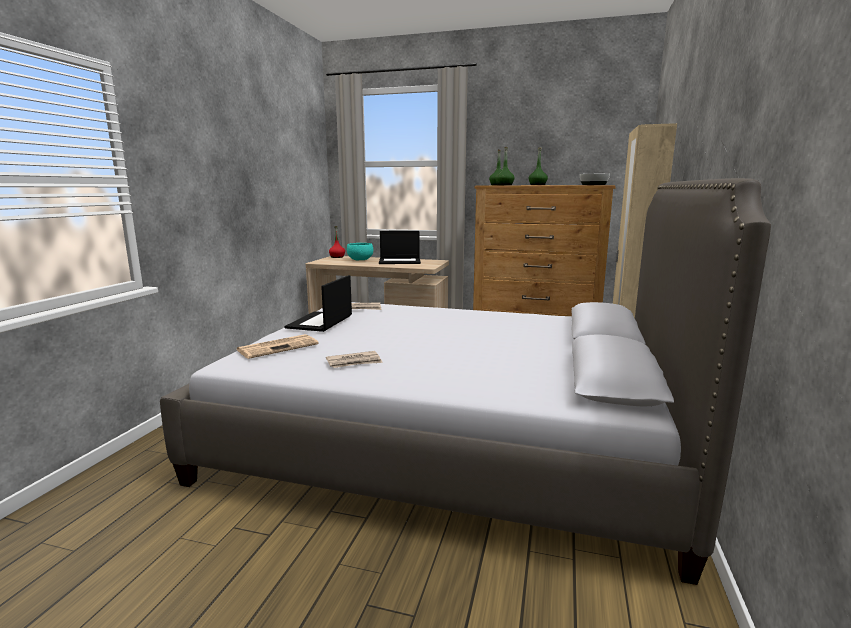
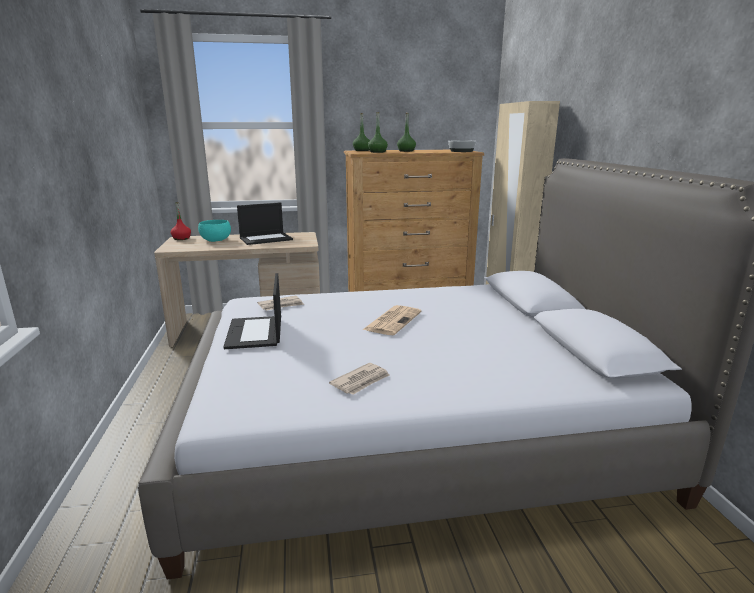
camera: 25 degrees left, 5 degrees up
newspaper [237,334,319,359] -> newspaper moved to [363,305,422,335]

